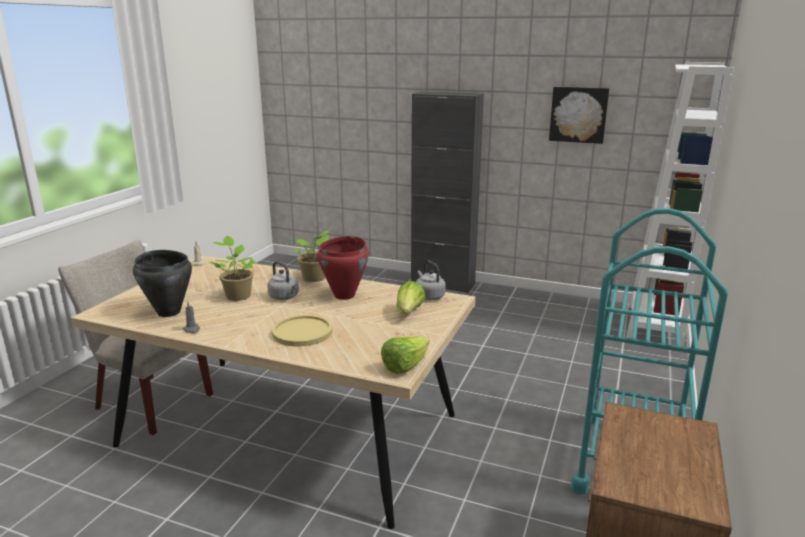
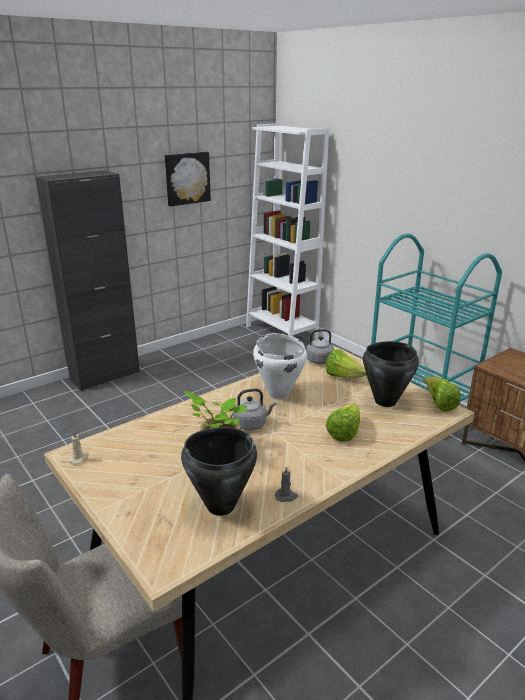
camera: 60 degrees left, 5 degrees up
yellow plate [272,315,332,346] -> lettuce [326,403,360,442]
potted plant [292,230,330,282] -> none
red cooking pot [317,236,369,300] -> white cooking pot [253,333,307,399]
none -> black cooking pot [363,341,419,407]

